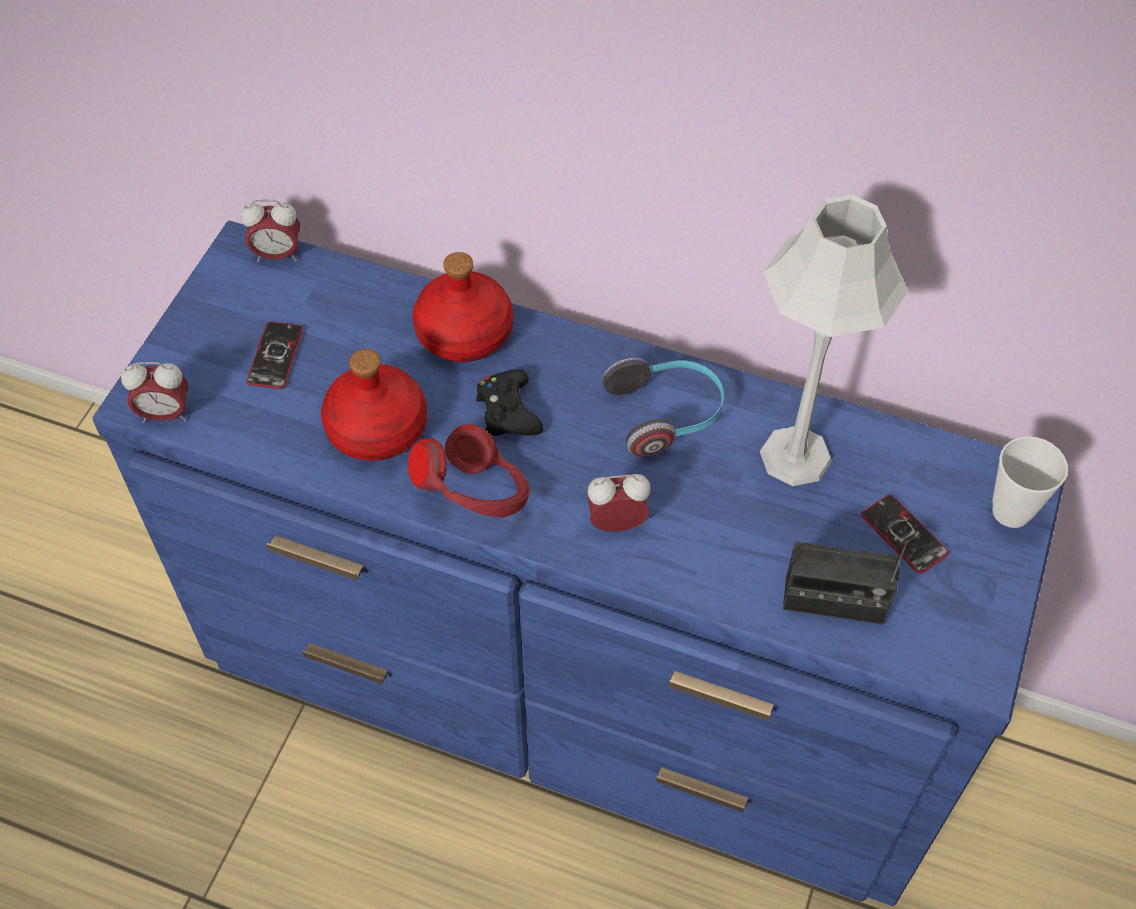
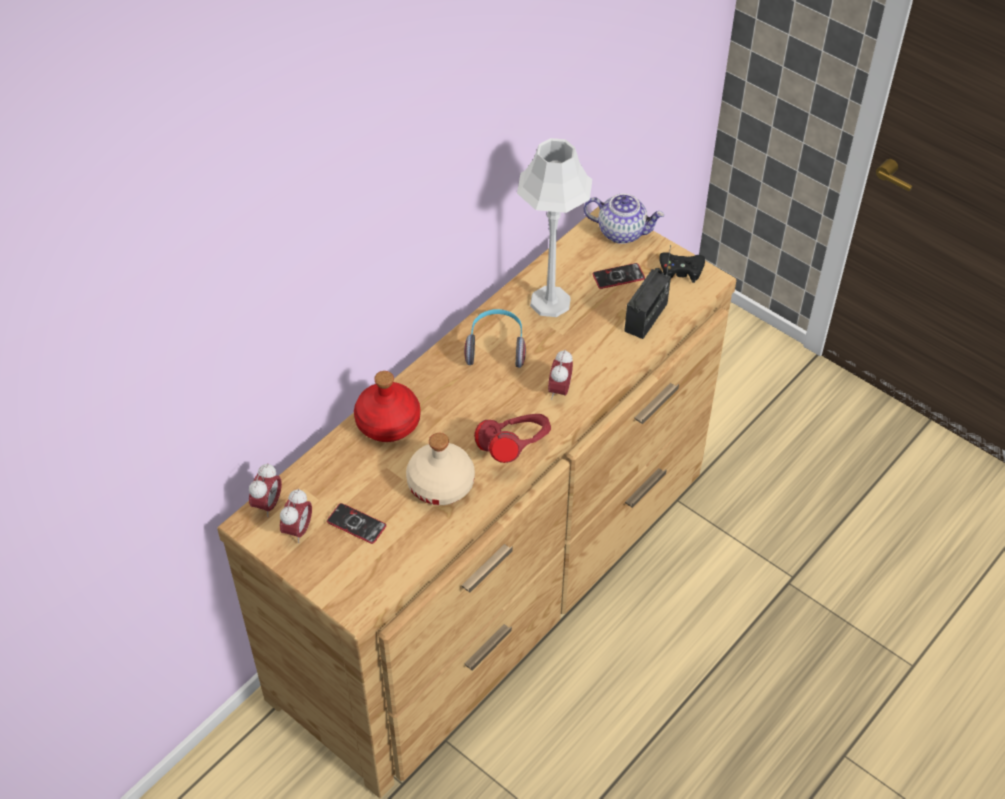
camera: 70 degrees left, 5 degrees down
blue dresser [92,220,1065,906] -> brown dresser [217,202,736,798]
alarm clock [121,362,188,423] -> alarm clock moved to [280,489,312,543]
red bottle [321,349,427,461] -> beige bottle [406,433,475,505]
black game controller [476,369,544,436] -> black game controller moved to [659,252,705,283]
cup [992,436,1068,528] -> teapot [583,194,665,244]

